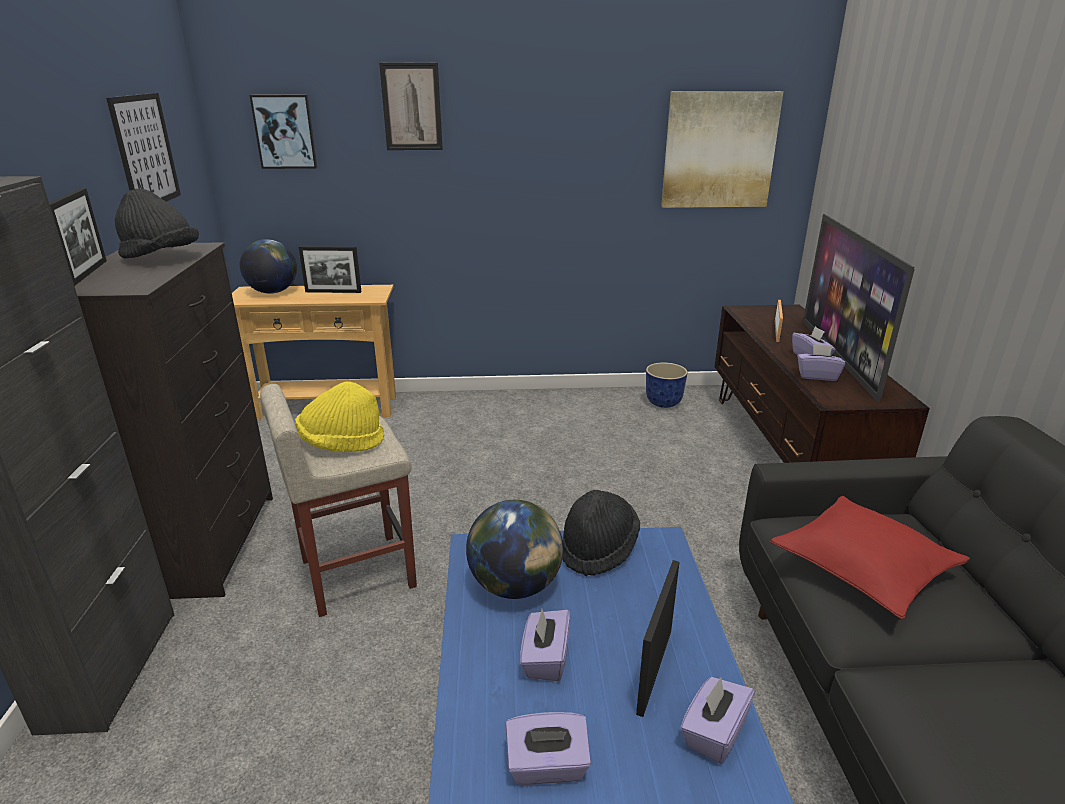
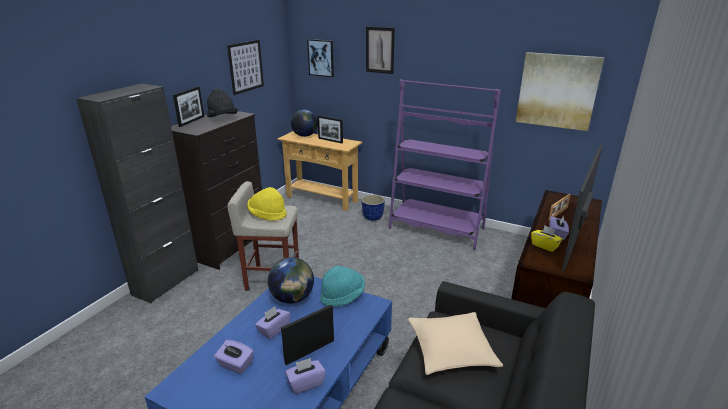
camera: 30 degrees right, 0 degrees up
black hat [563,490,640,576] -> turquoise hat [320,266,365,307]
planter [646,362,688,408] -> planter moved to [361,195,385,221]
red pillow [770,496,970,619] -> beige pillow [408,312,503,375]
purple tissue box [797,343,846,381] -> yellow tissue box [531,225,563,252]
none -> purple bookcase [388,79,501,250]

